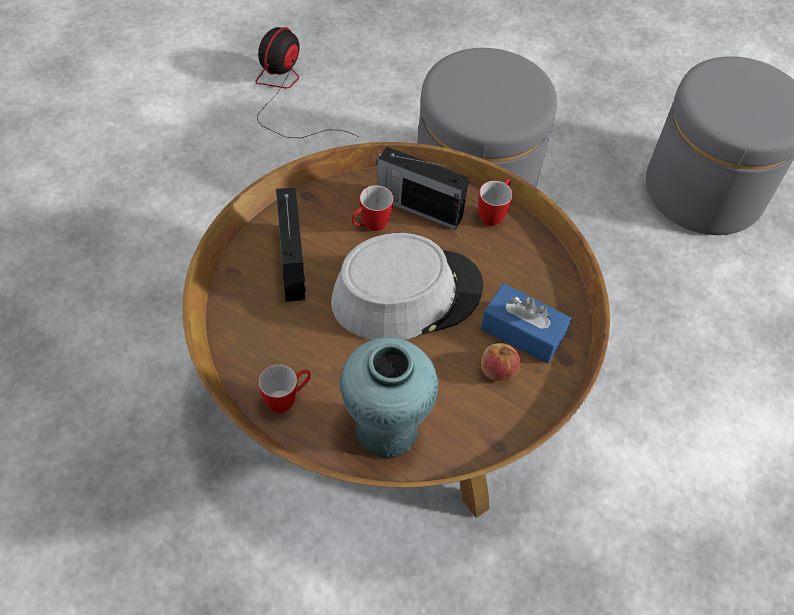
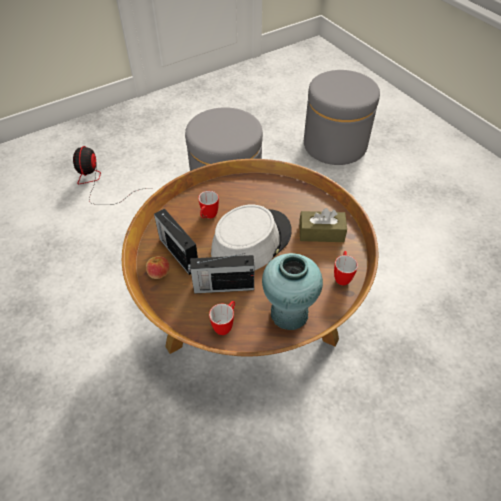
camera: 25 degrees left, 5 degrees down
radio [376,146,469,230] -> radio moved to [188,253,254,294]
mug [478,179,513,226] -> mug moved to [334,251,358,285]
blue tissue box [481,283,571,364] -> brown tissue box [299,208,347,242]
apple [481,343,520,381] -> apple moved to [146,256,170,279]

